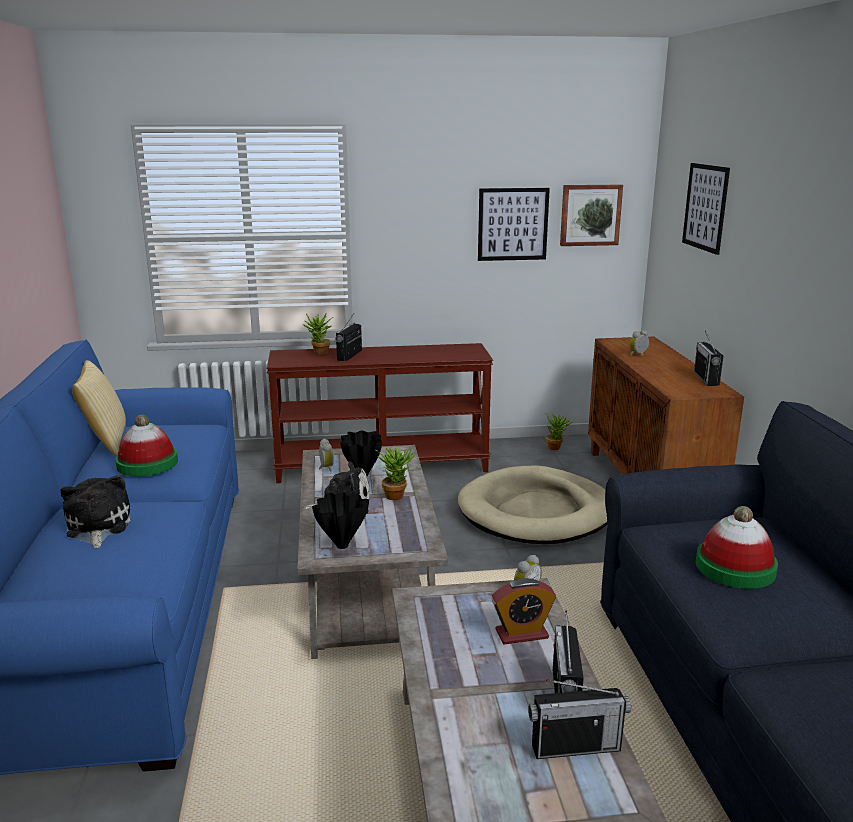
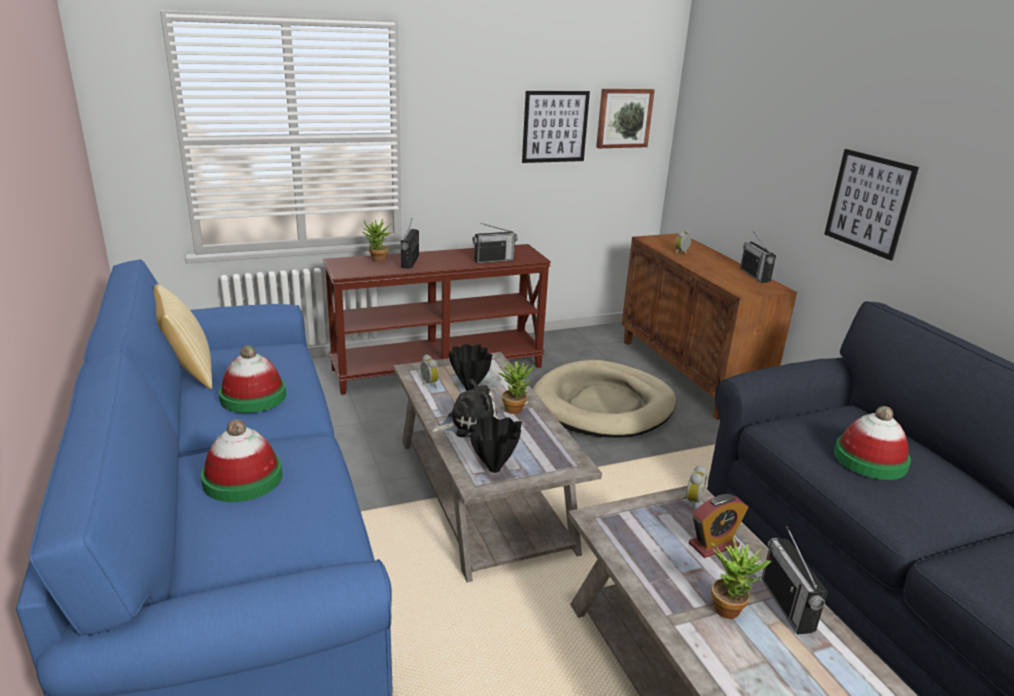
camera: 15 degrees left, 5 degrees up
plush toy [60,475,131,548] -> hat [201,419,282,502]
radio [528,679,631,759] -> radio moved to [472,223,518,263]
potted plant [545,413,572,450] -> potted plant moved to [711,538,771,619]
picture [682,163,730,255] -> picture moved to [824,149,919,261]

